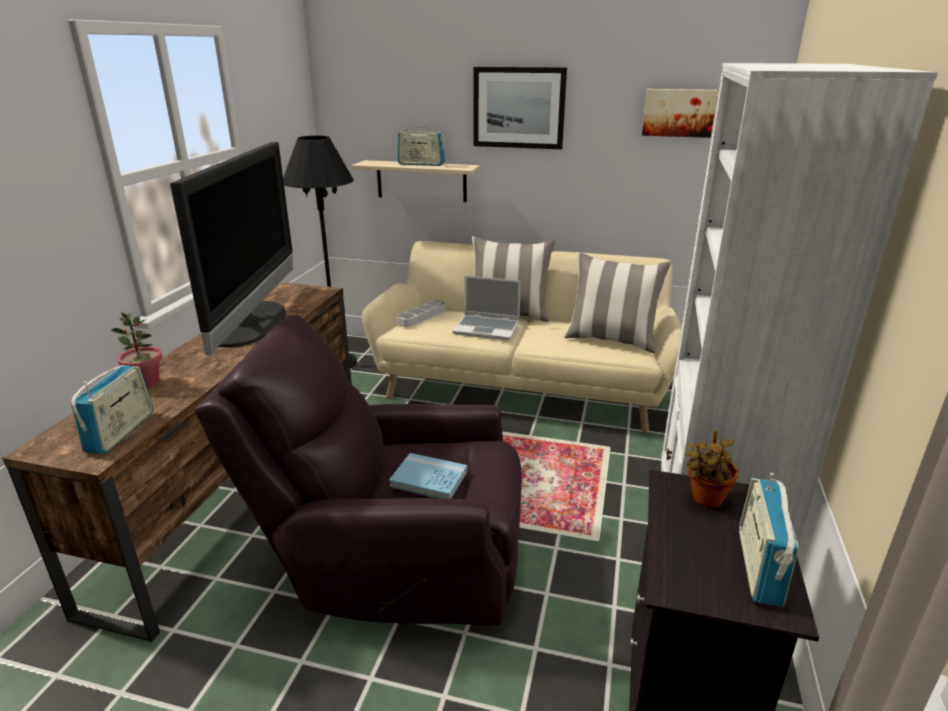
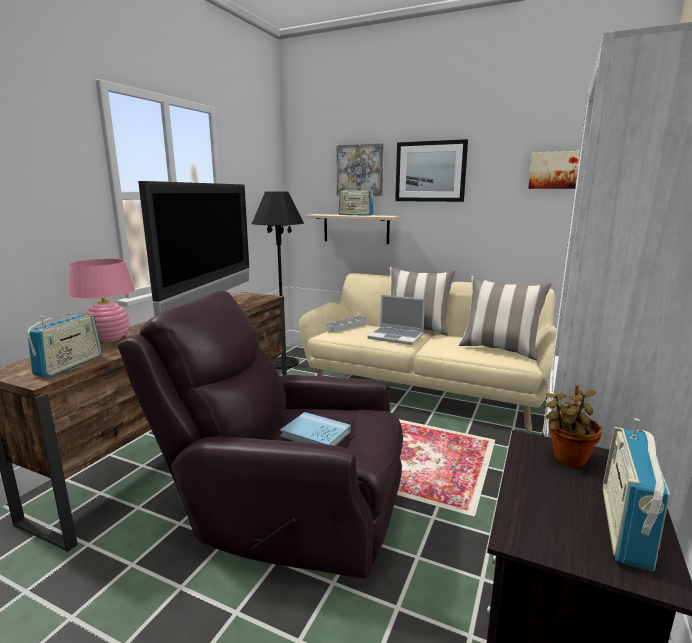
camera: 10 degrees right, 10 degrees down
potted plant [111,312,162,388] -> pink table lamp [67,259,135,342]
none -> picture [337,143,384,196]

